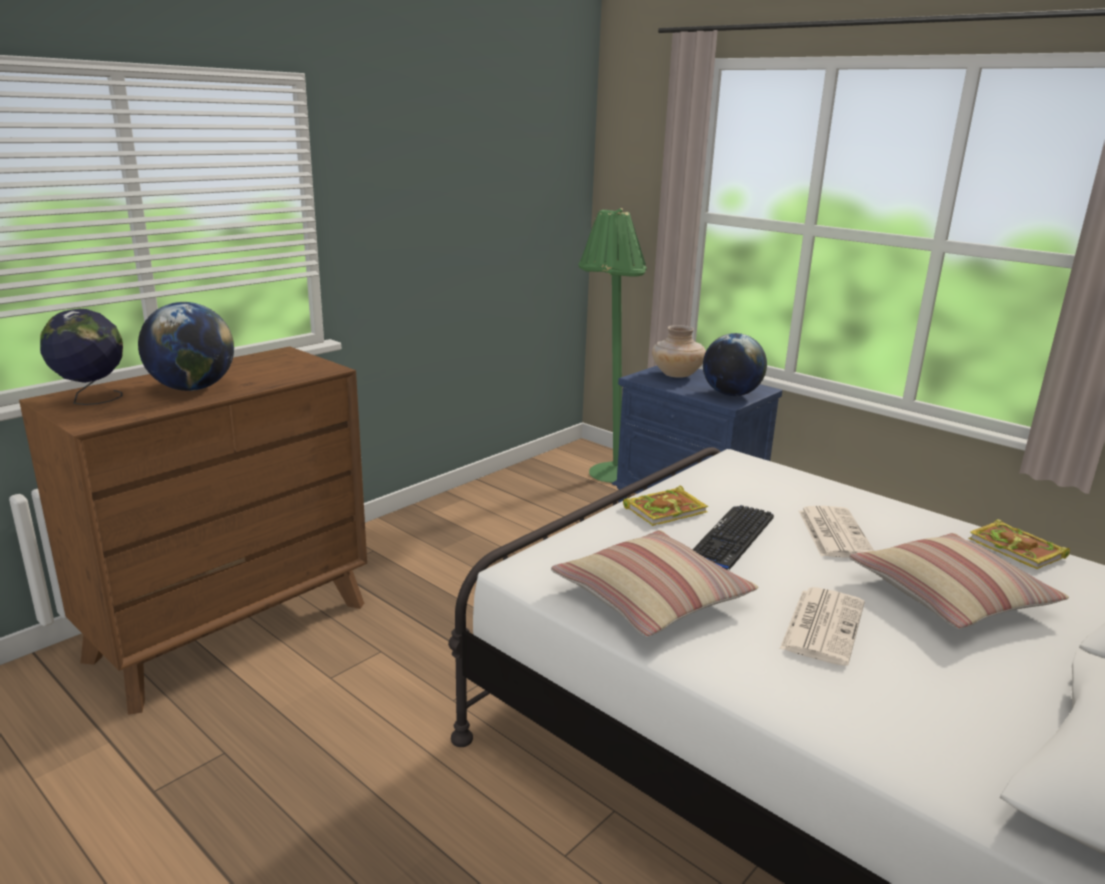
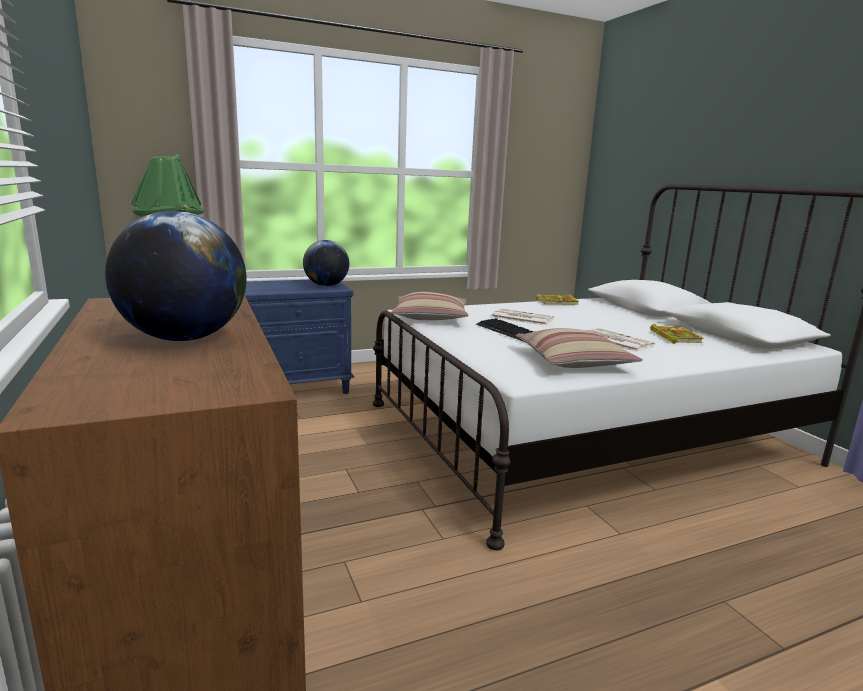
camera: 65 degrees left, 5 degrees down
globe [40,309,123,405] -> none
book [623,486,708,526] -> book moved to [650,324,704,344]
beige vase [652,325,706,378] -> none
pillow [849,533,1069,629] -> pillow moved to [391,292,469,320]

